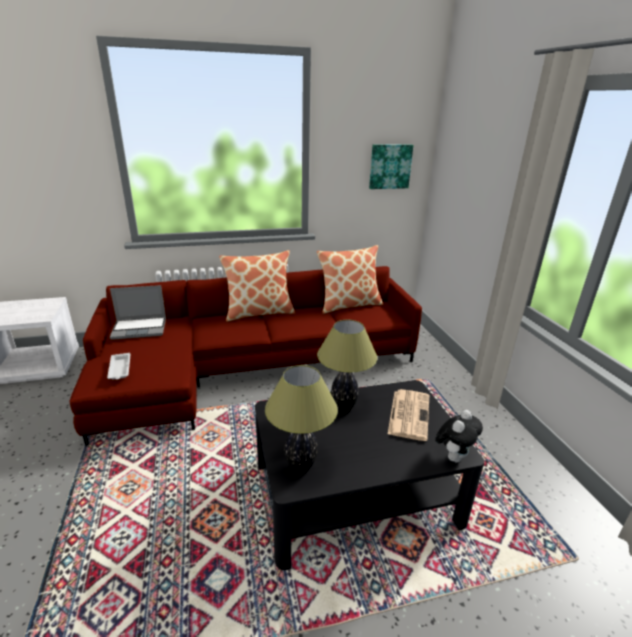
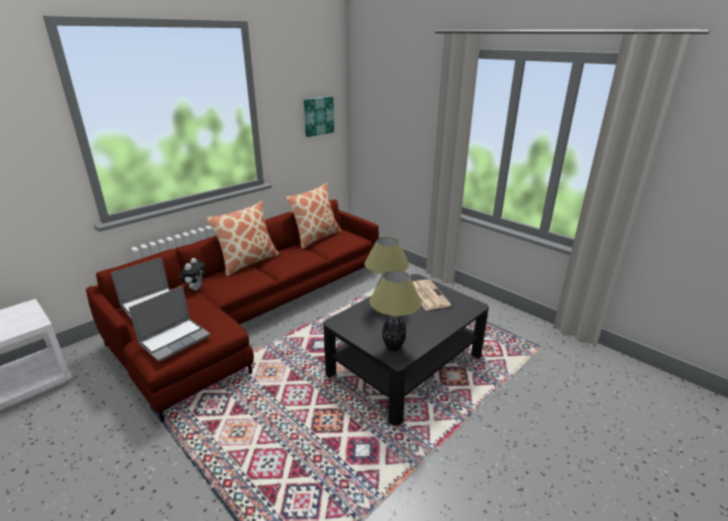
camera: 30 degrees left, 0 degrees up
white tray [107,353,131,380] -> laptop [128,286,210,362]
plush toy [435,410,483,462] -> plush toy moved to [180,258,205,291]

